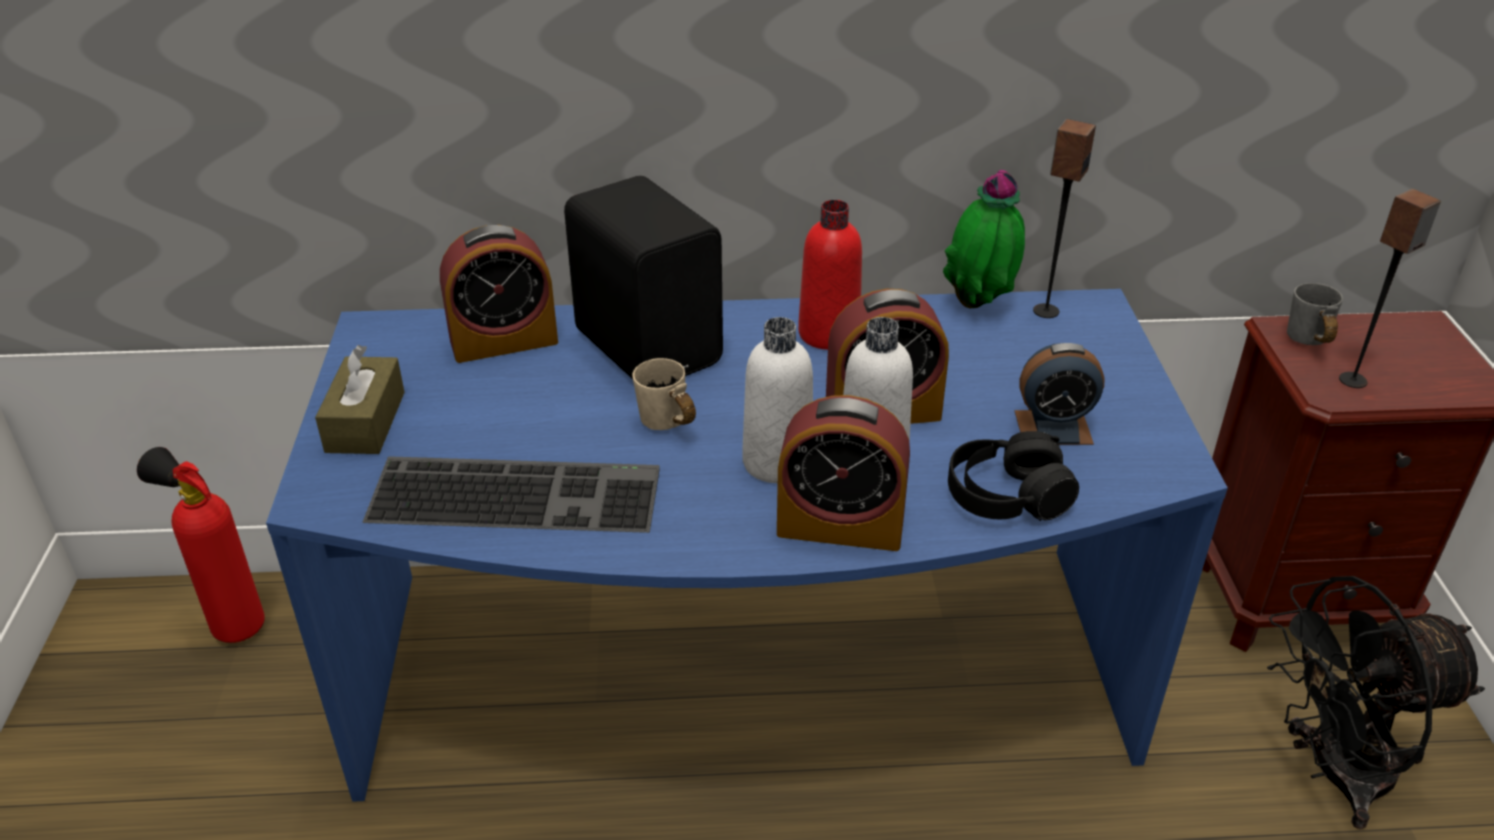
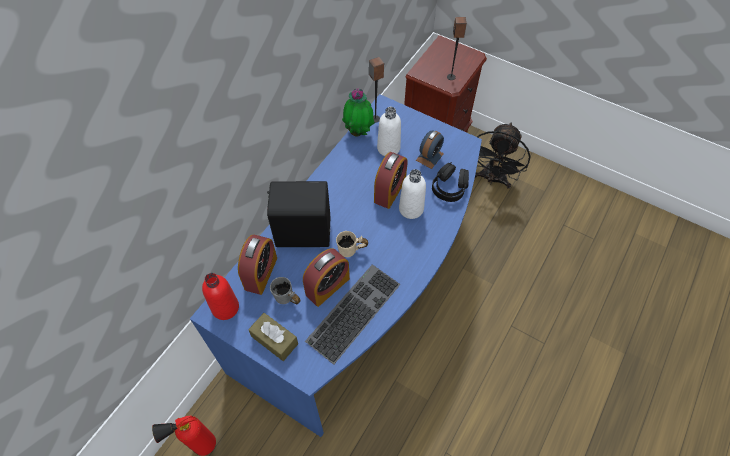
camera: 55 degrees left, 20 degrees up
white bottle [742,317,813,483] -> white bottle moved to [377,107,401,156]
alarm clock [777,395,910,551] -> alarm clock moved to [303,248,350,307]
red bottle [798,200,862,350] -> red bottle moved to [202,273,239,320]
grey mug [1287,283,1343,345] -> grey mug moved to [270,277,300,304]

